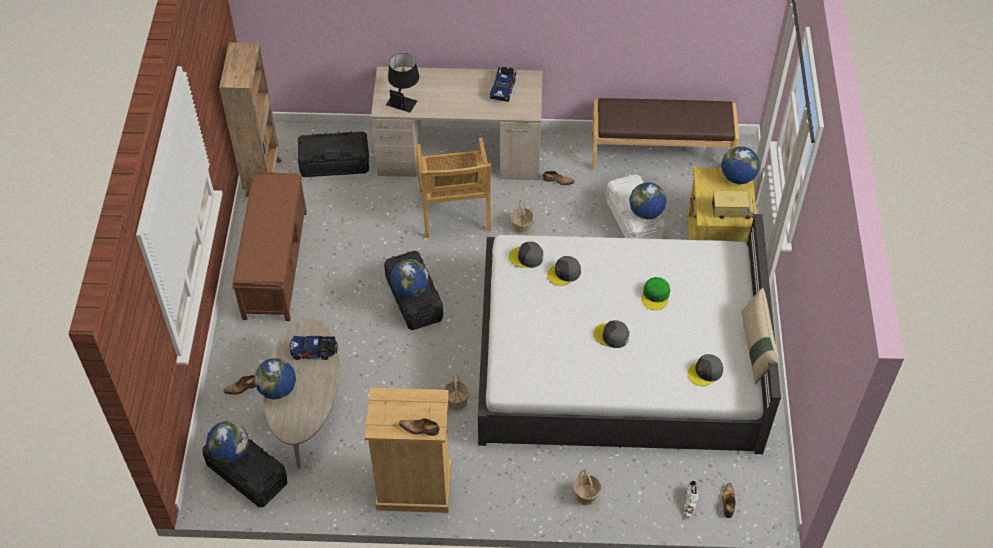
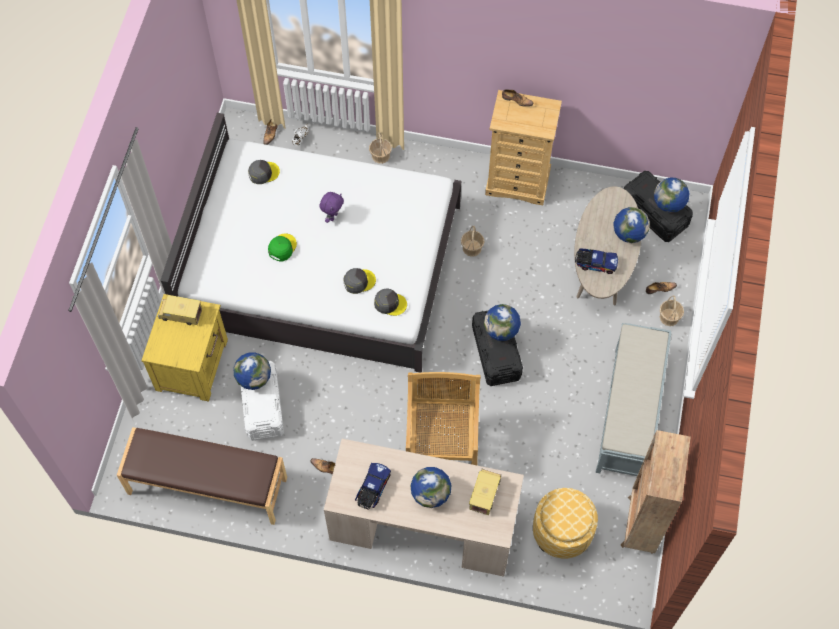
camera: 170 degrees left, 10 degrees up
brown bench [232,171,307,321] -> grey bench [596,323,672,476]
black storage box [298,131,369,177] -> ottoman [533,488,598,559]
black table lamp [386,53,419,113] -> toy truck [469,469,502,515]
basket [510,200,534,234] -> basket moved to [660,295,684,326]
grey cap [593,320,629,348] -> purple plush toy [319,192,344,223]
globe [721,146,759,184] -> globe moved to [410,467,452,508]
beige pillow [742,288,779,385] -> none

